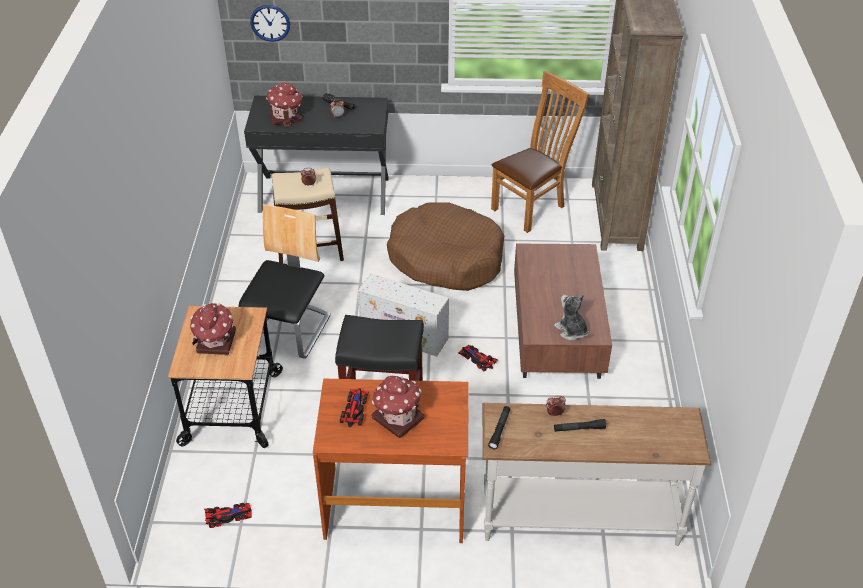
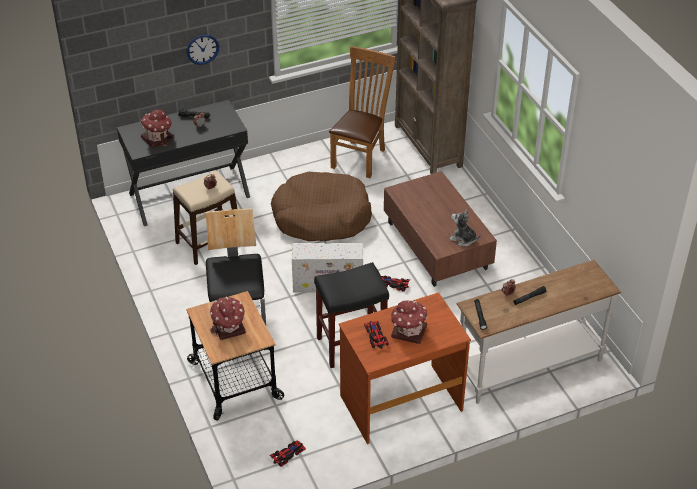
camera: 25 degrees left, 0 degrees up
wall clock [250,5,290,42] -> wall clock moved to [187,35,219,65]

